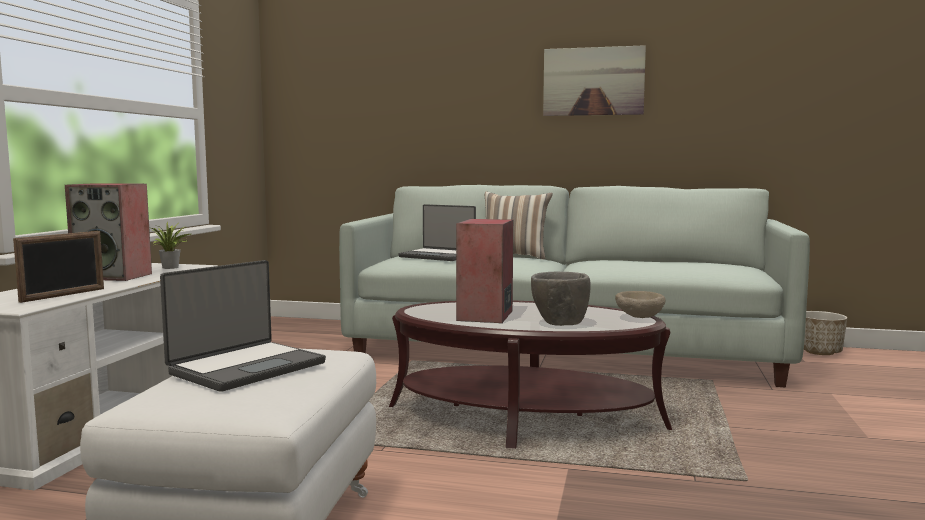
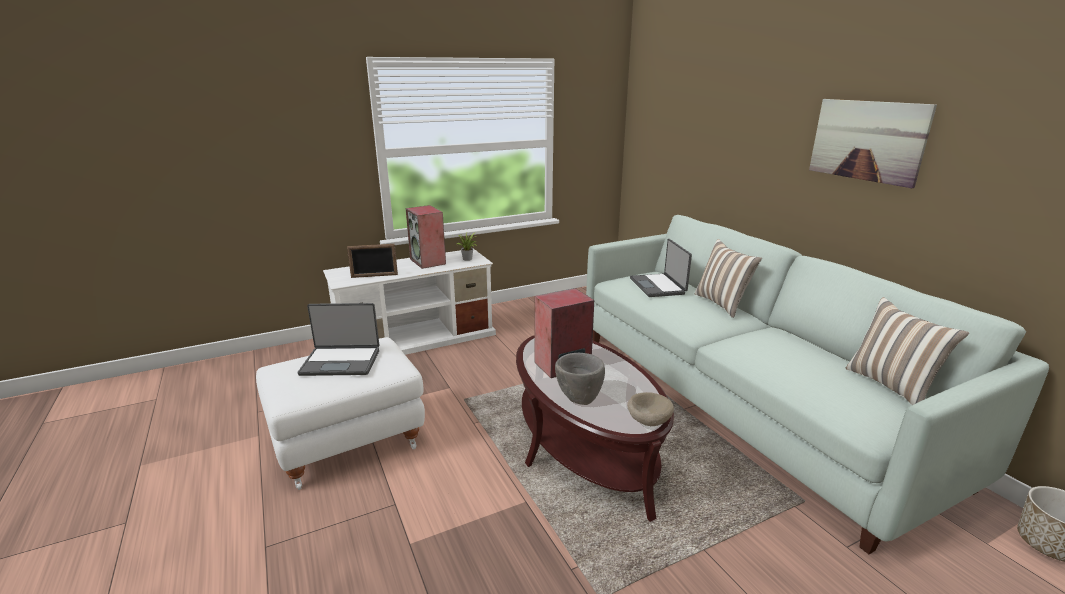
camera: 50 degrees right, 15 degrees up
none -> pillow [846,297,969,405]

